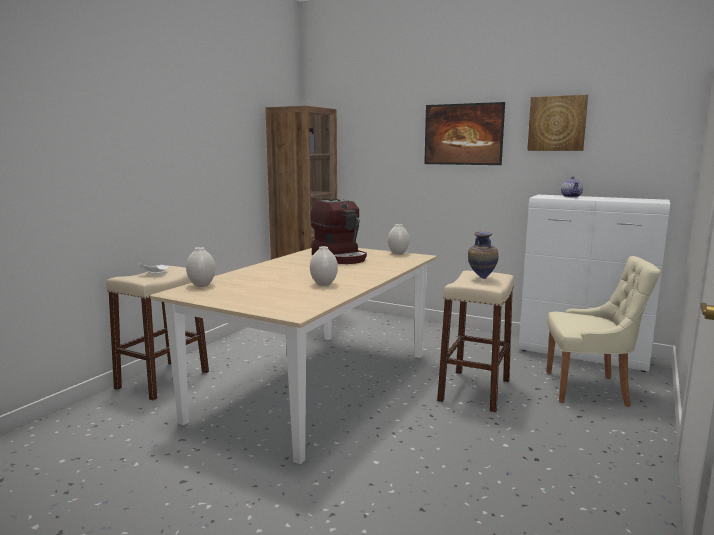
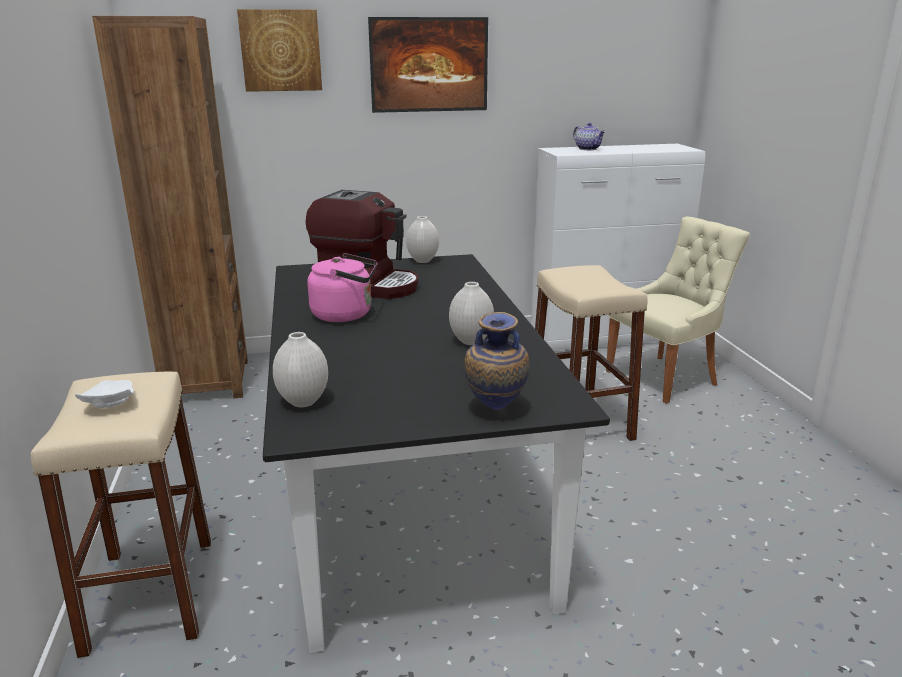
camera: 40 degrees left, 10 degrees up
beige dining table [150,248,436,464] -> black dining table [263,254,610,653]
vase [468,231,499,279] -> vase moved to [464,312,530,410]
picture [527,95,588,151] -> picture moved to [237,9,322,92]
none -> pink kettle [307,253,377,322]

